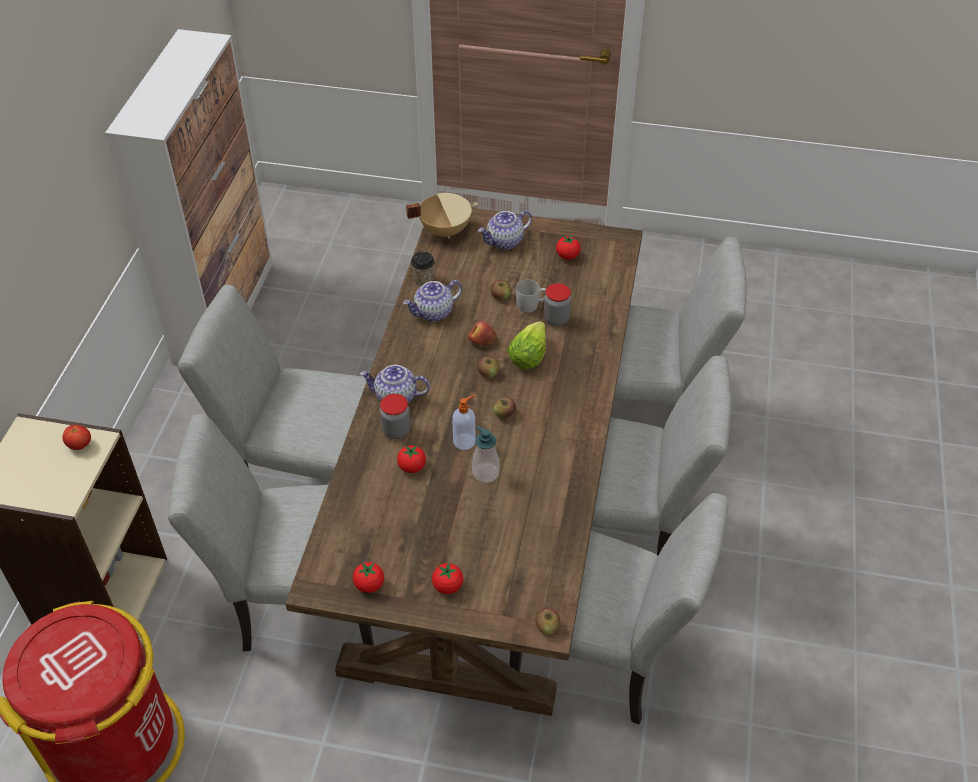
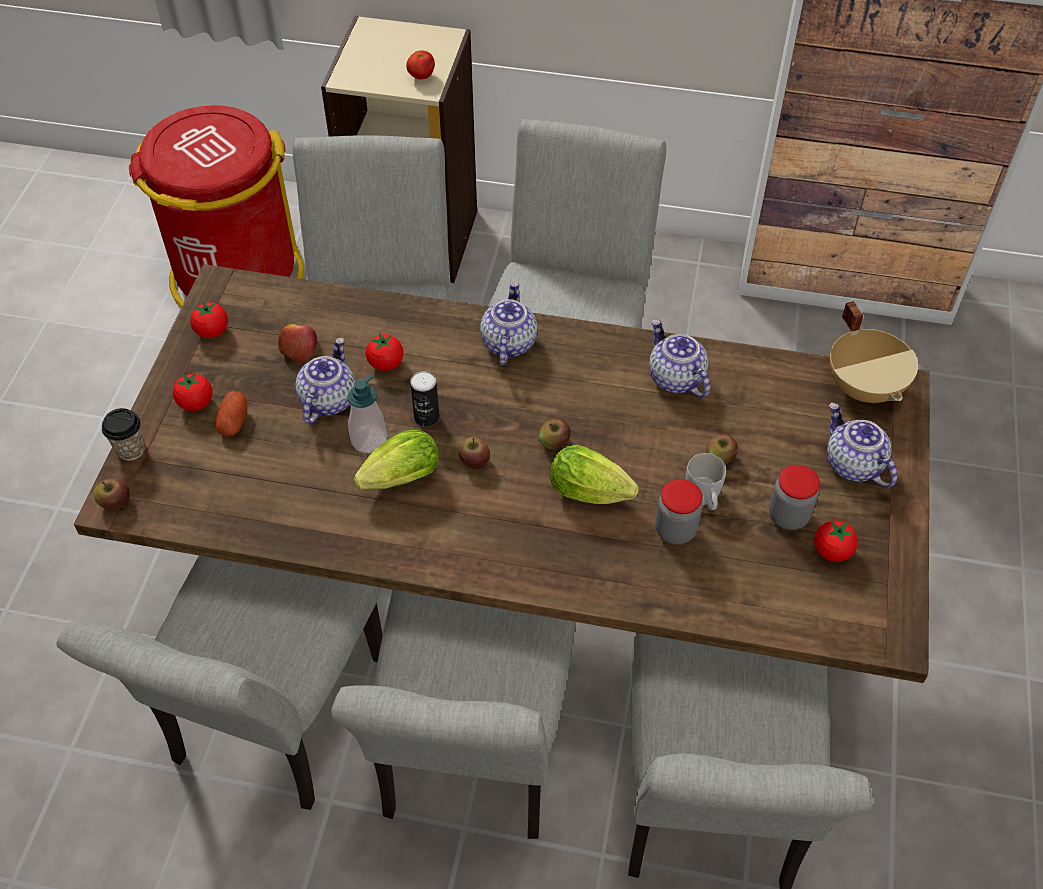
camera: 90 degrees right, 5 degrees up
jar [380,394,410,439] -> jar moved to [769,465,820,530]
cup [411,251,435,286] -> cup moved to [102,408,145,461]
soap dispenser [452,395,475,450] -> can [410,371,439,427]
apple [468,321,497,346] -> apple moved to [278,324,317,363]
none -> potato [216,391,247,436]
none -> teapot [296,338,355,424]
none -> lettuce [354,430,439,489]

